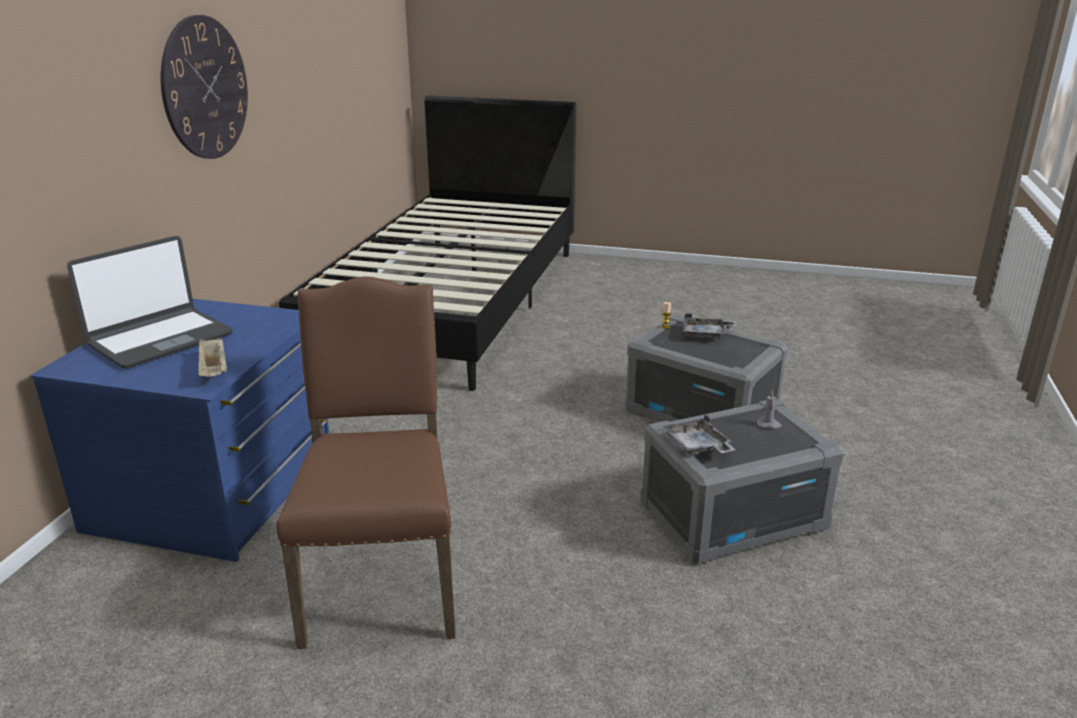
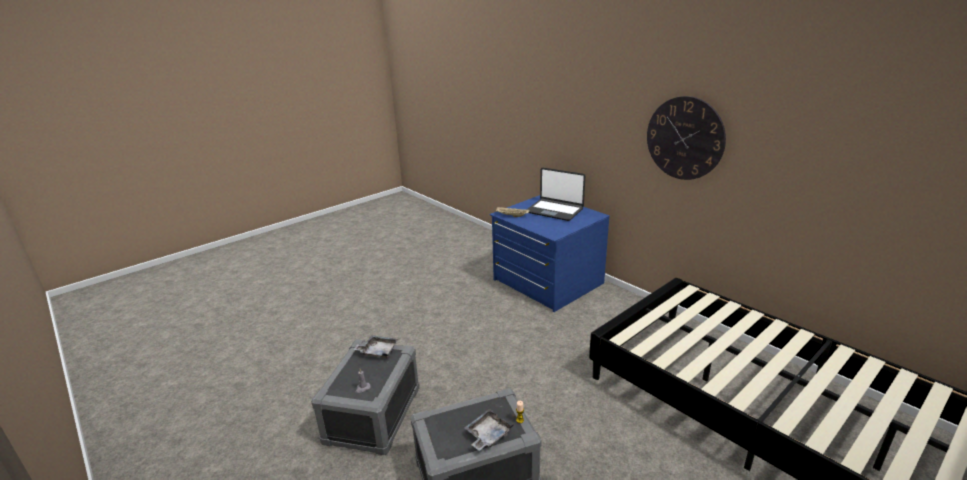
camera: 125 degrees right, 0 degrees up
laptop [67,236,233,368] -> laptop turned 45 degrees counterclockwise [526,168,585,221]
brown chair [276,276,456,649] -> none

